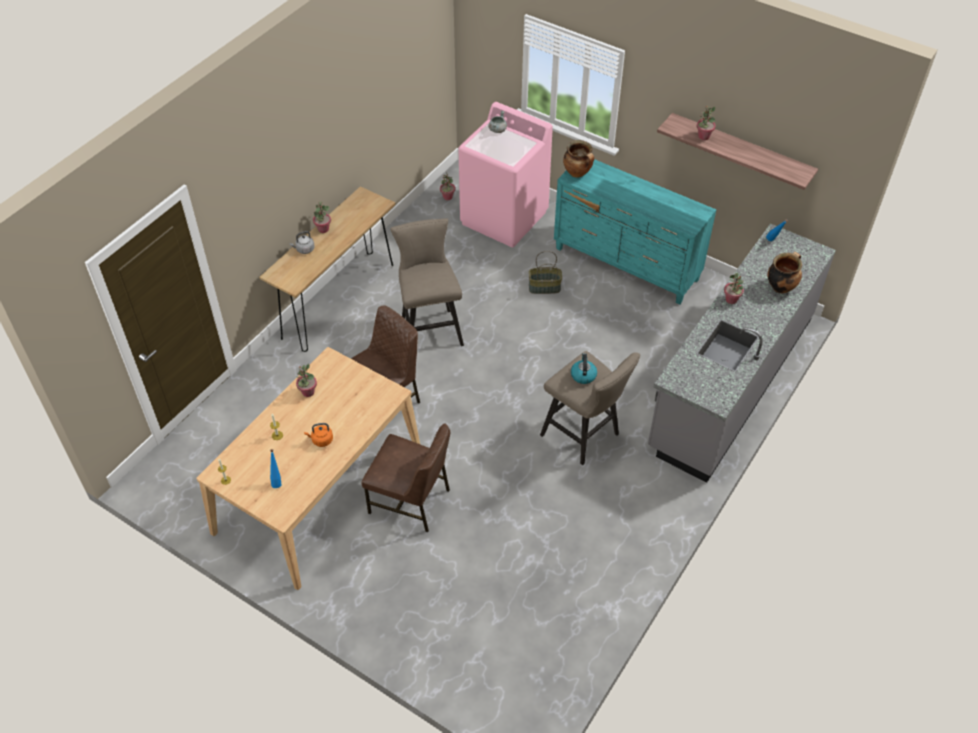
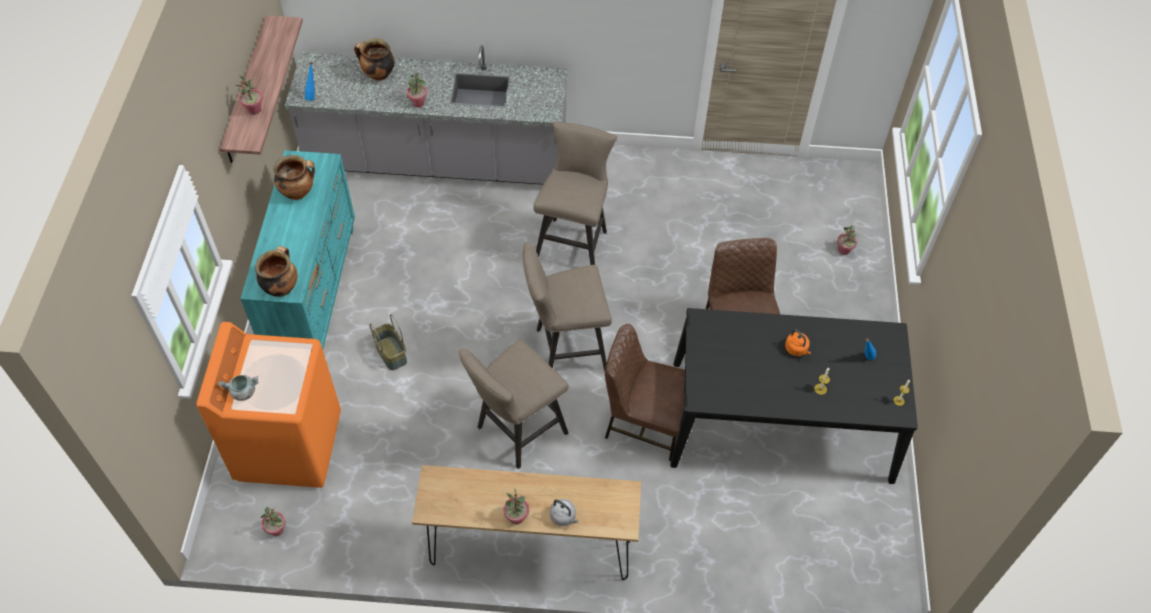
camera: 120 degrees left, 5 degrees up
beige dining table [196,347,420,590] -> black dining table [670,308,918,484]
potted plant [295,364,317,397] -> potted plant moved to [837,225,857,255]
pink washing machine [458,102,553,247] -> orange washing machine [197,322,341,488]
kettle [571,353,597,384] -> none
none -> cooking pot [273,155,315,200]
none -> beige stool [523,242,612,371]

